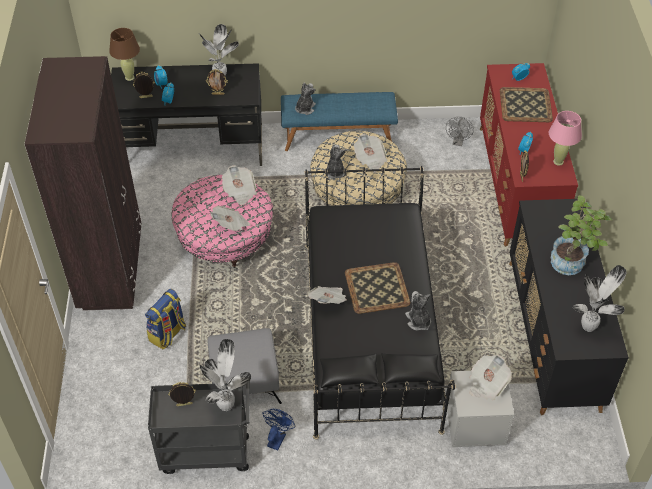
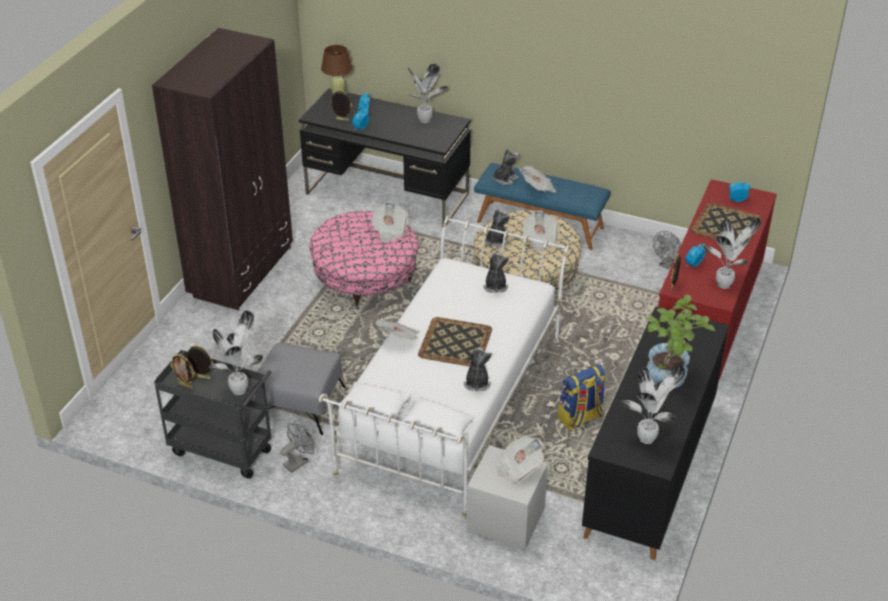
camera: 25 degrees right, 10 degrees down
backpack [145,289,186,349] -> backpack moved to [558,364,606,430]
picture frame [206,69,227,95] -> picture frame moved to [170,354,195,389]
newspaper [211,206,250,231] -> newspaper moved to [519,166,556,192]
blue fan [262,409,295,450] -> grey fan [280,423,314,473]
black bed [305,166,456,439] -> white bed [319,216,570,518]
pink table lamp [549,111,582,166] -> potted plant [703,218,761,289]
none -> plush toy [483,253,509,293]

